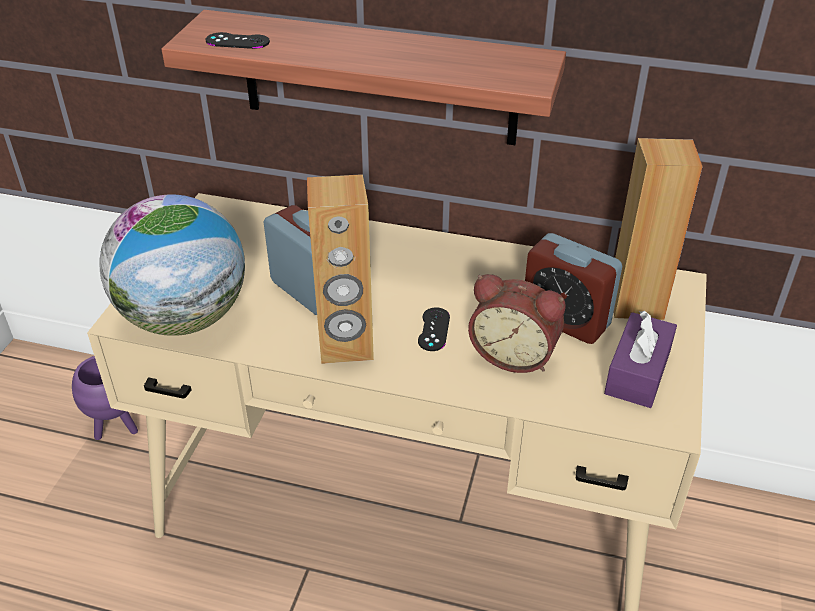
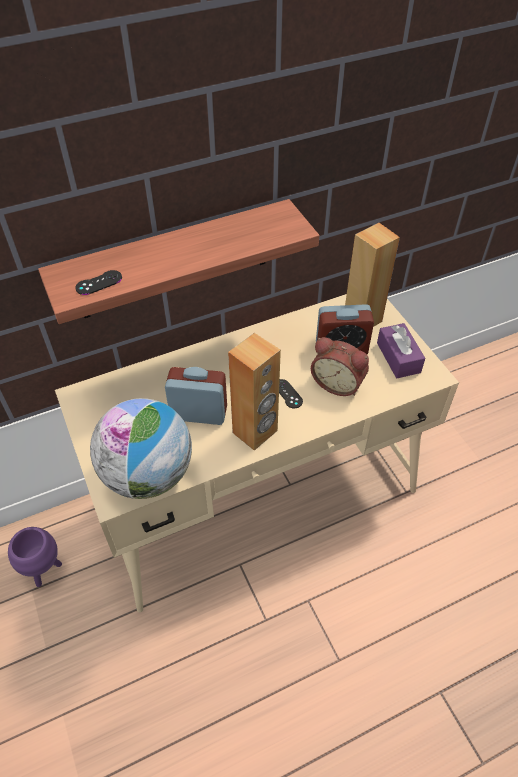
camera: 40 degrees left, 10 degrees up
alarm clock [468,274,565,373] -> alarm clock turned 45 degrees clockwise [311,337,369,396]

